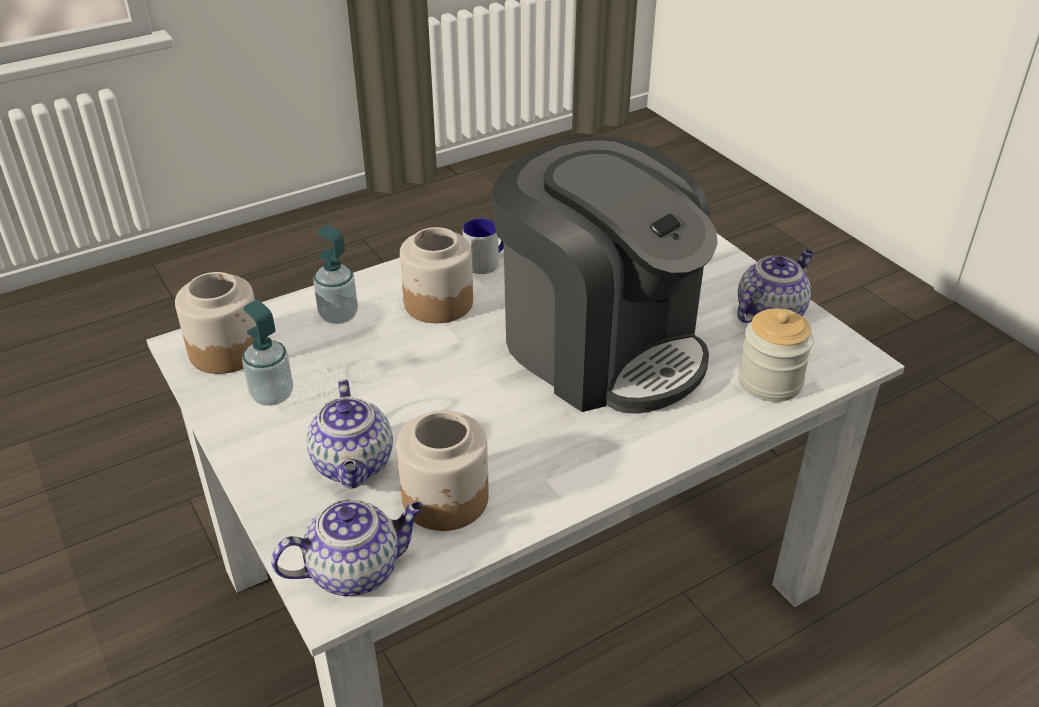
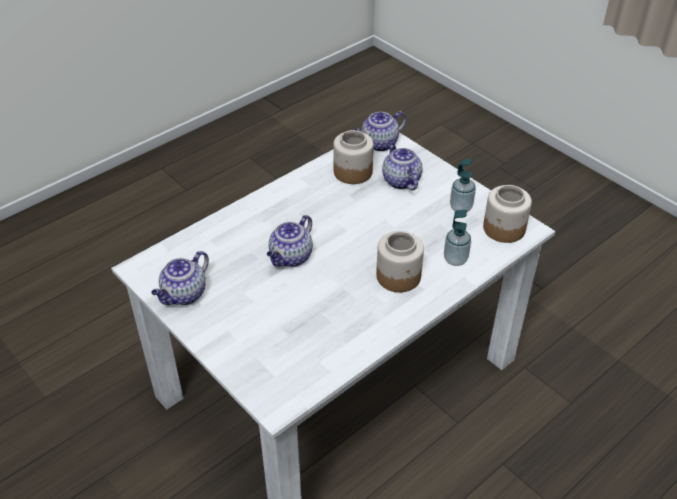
camera: 170 degrees right, 5 degrees up
mug [462,218,504,274] -> none
coffee machine [492,137,718,414] -> teapot [267,215,313,267]
jar [738,308,814,402] -> none

